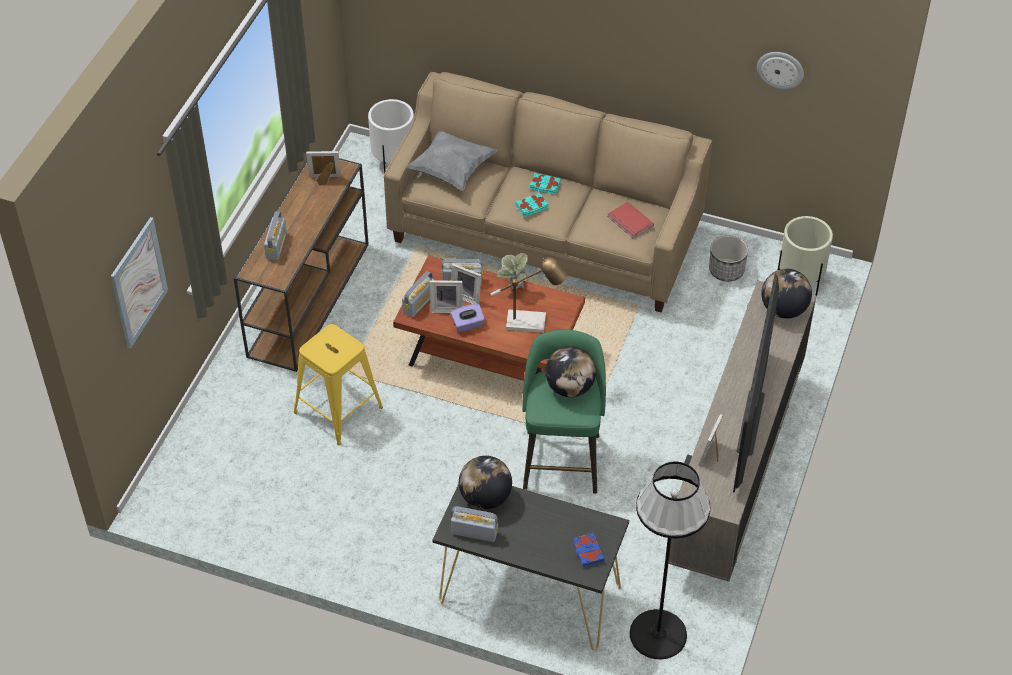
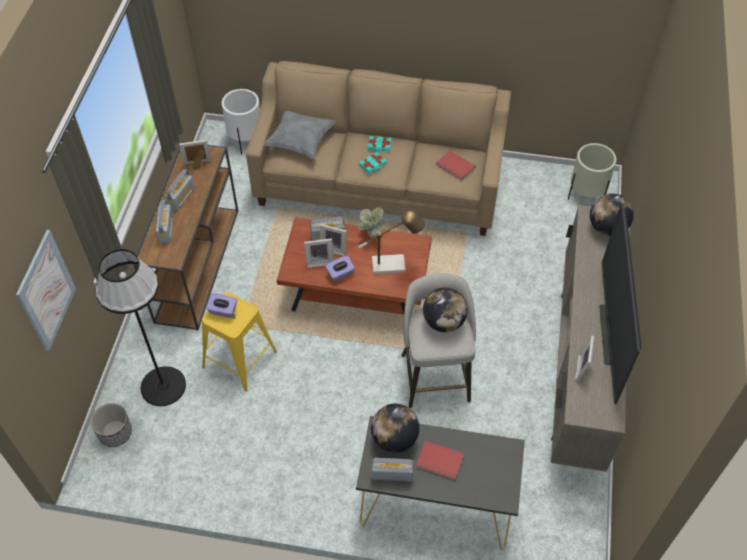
camera: 10 degrees left, 5 degrees up
radio [402,271,434,318] -> radio moved to [165,169,195,211]
green stool [522,329,606,494] -> grey stool [401,273,476,408]
blue book [573,532,604,568] -> none
black floor lamp [630,462,711,659] -> black floor lamp moved to [95,249,186,406]
planter [709,235,748,281] -> planter moved to [91,403,132,447]
wall clock [757,52,804,89] -> none
none -> purple tissue box [206,294,237,318]
none -> red book [416,441,464,480]

